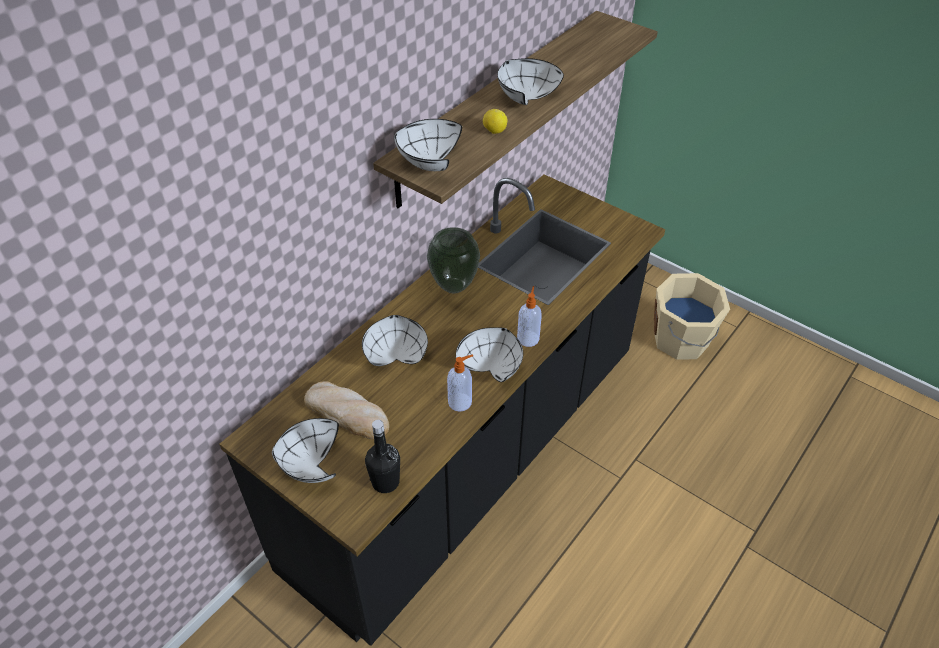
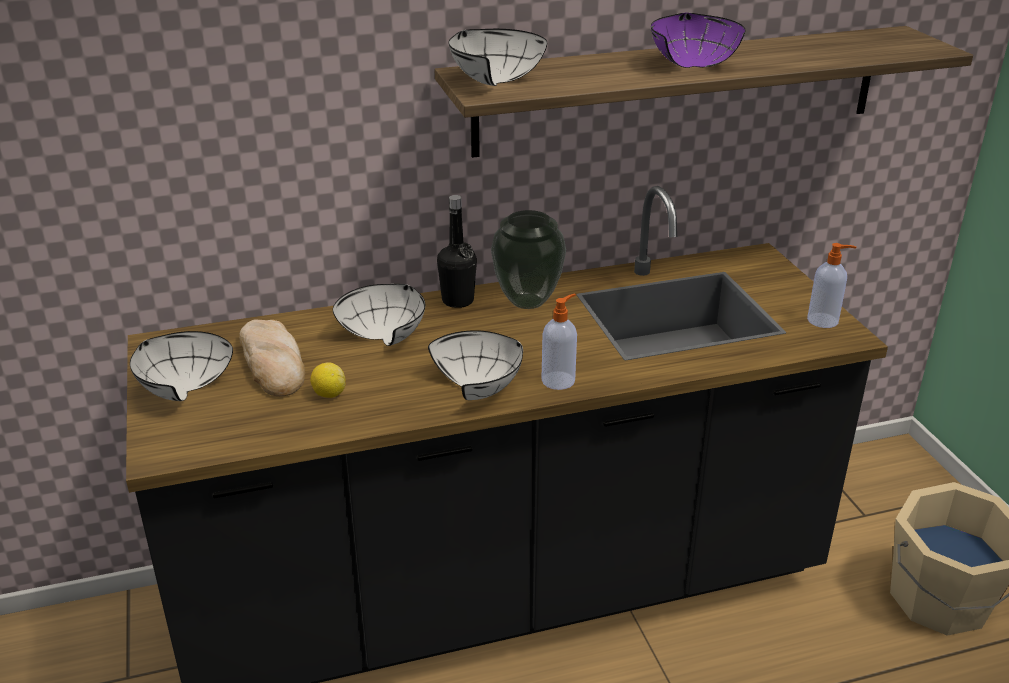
camera: 35 degrees right, 15 degrees down
black bottle [365,420,400,493] -> black bottle moved to [437,195,477,308]
soap dispenser [447,355,473,412] -> soap dispenser moved to [807,243,857,328]
lemon [483,109,507,134] -> lemon moved to [310,362,345,398]
white bowl [497,58,564,105] -> purple bowl [651,13,746,68]

